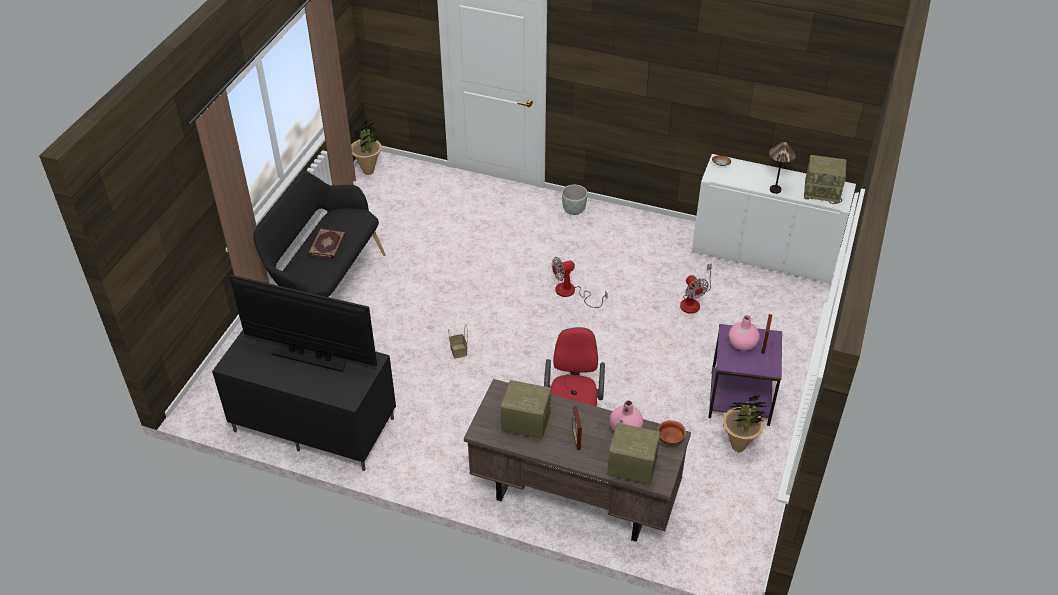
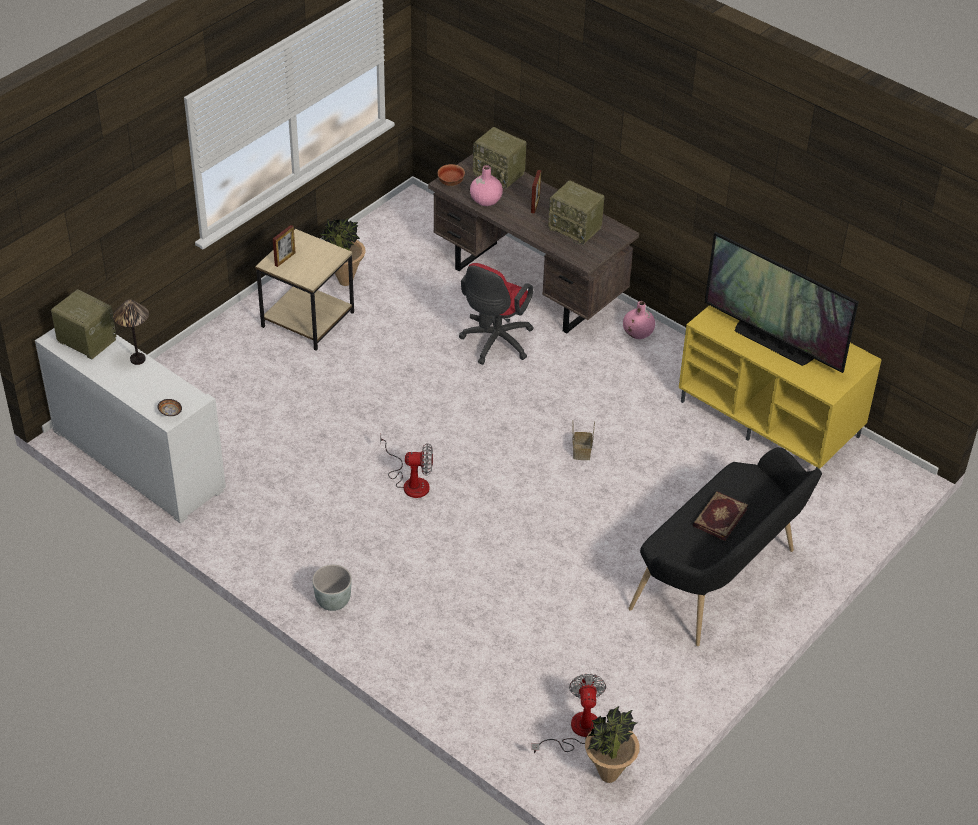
camera: 160 degrees left, 0 degrees up
black tv stand [212,330,396,471] -> yellow tv stand [679,305,882,469]
fan [680,264,712,314] -> fan moved to [531,674,606,753]
purple side table [708,324,782,426] -> beige side table [255,229,354,351]
pink vase [729,315,760,351] -> pink vase moved to [623,301,655,339]

